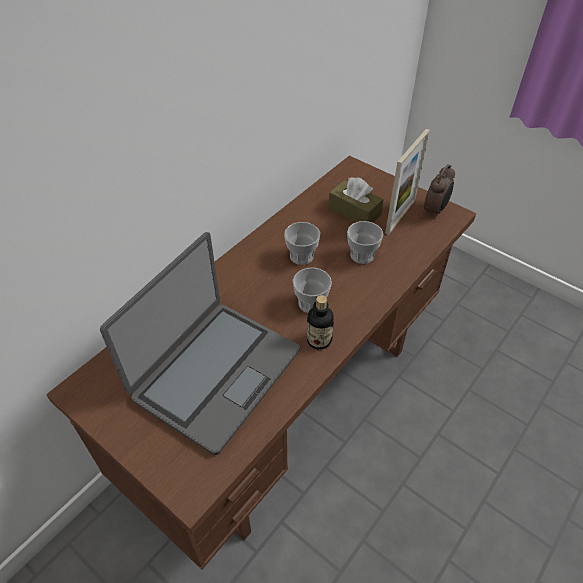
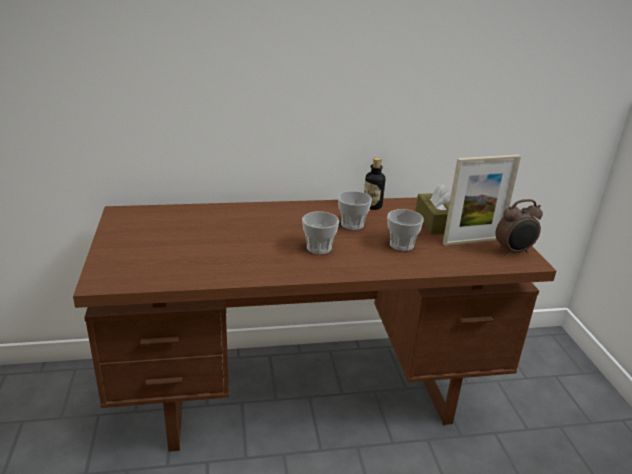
camera: 40 degrees right, 20 degrees down
laptop [100,232,300,455] -> none
bottle [307,295,334,350] -> bottle moved to [364,157,385,210]

